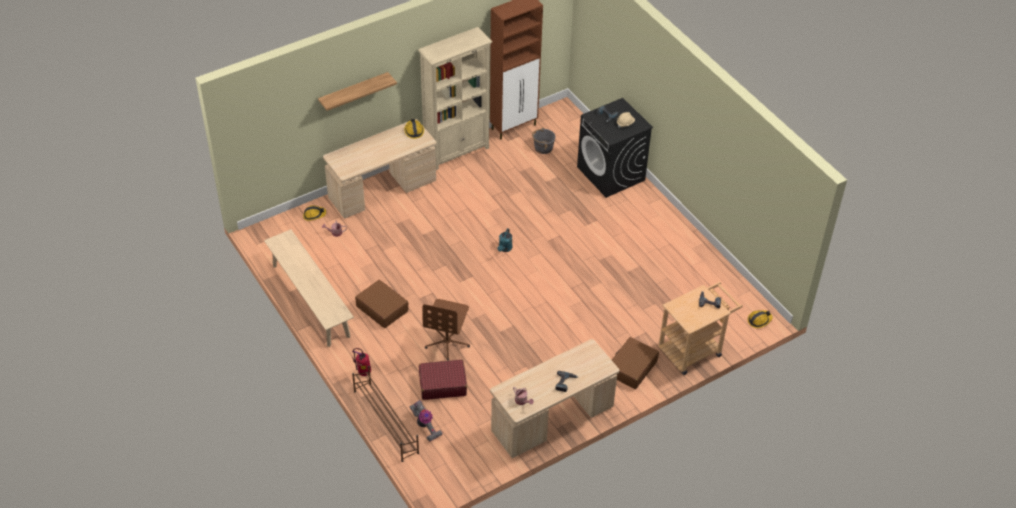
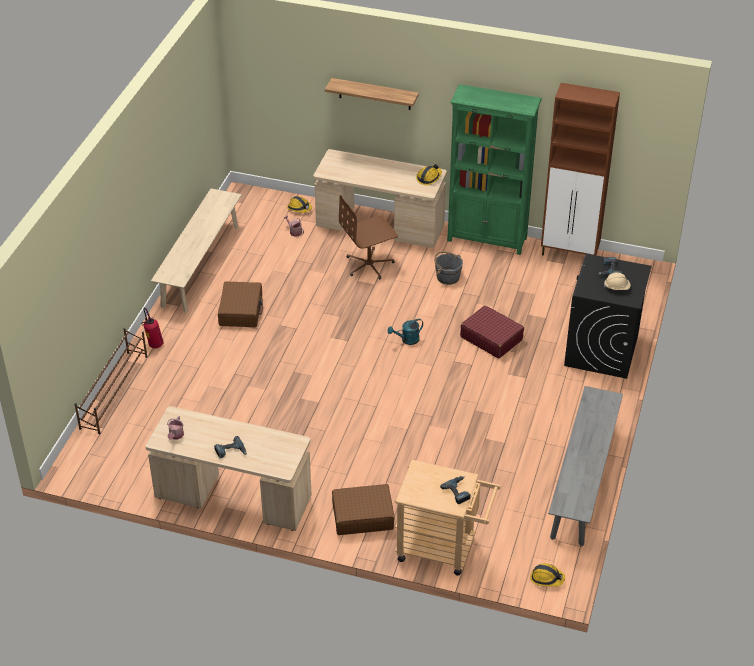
camera: 50 degrees right, 5 degrees down
vacuum cleaner [410,400,443,442] -> none
beige bookcase [418,27,492,170] -> green bookcase [447,84,542,255]
red suitcase [419,360,467,400] -> red suitcase moved to [460,305,524,358]
brown office chair [422,299,470,360] -> brown office chair moved to [339,195,398,280]
grey bucket [532,128,555,154] -> grey bucket moved to [434,251,463,285]
none -> grey bench [548,386,623,547]

